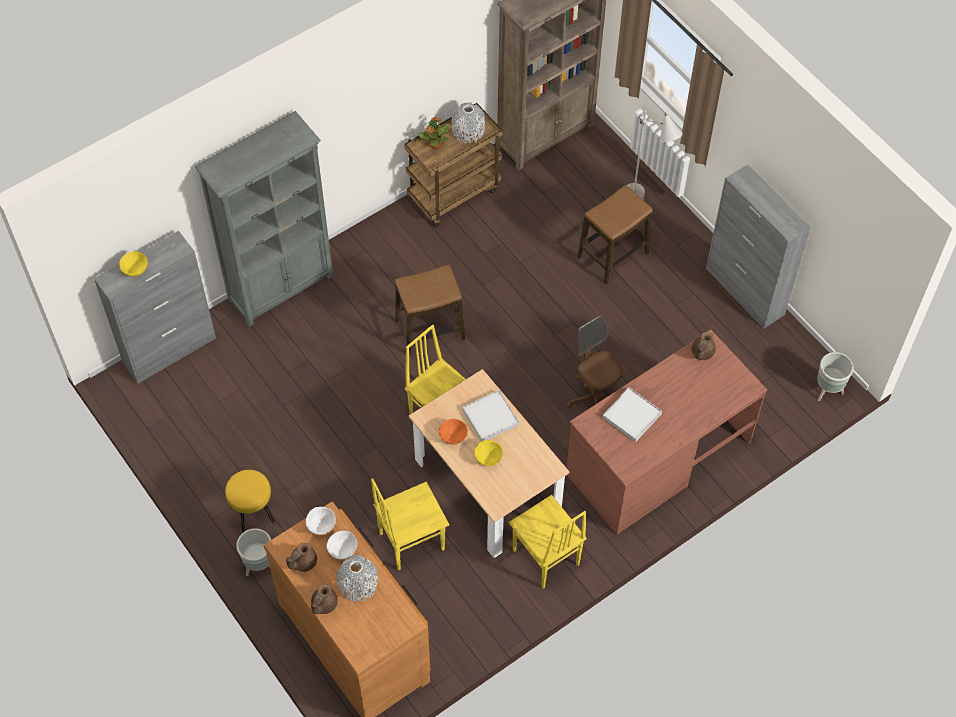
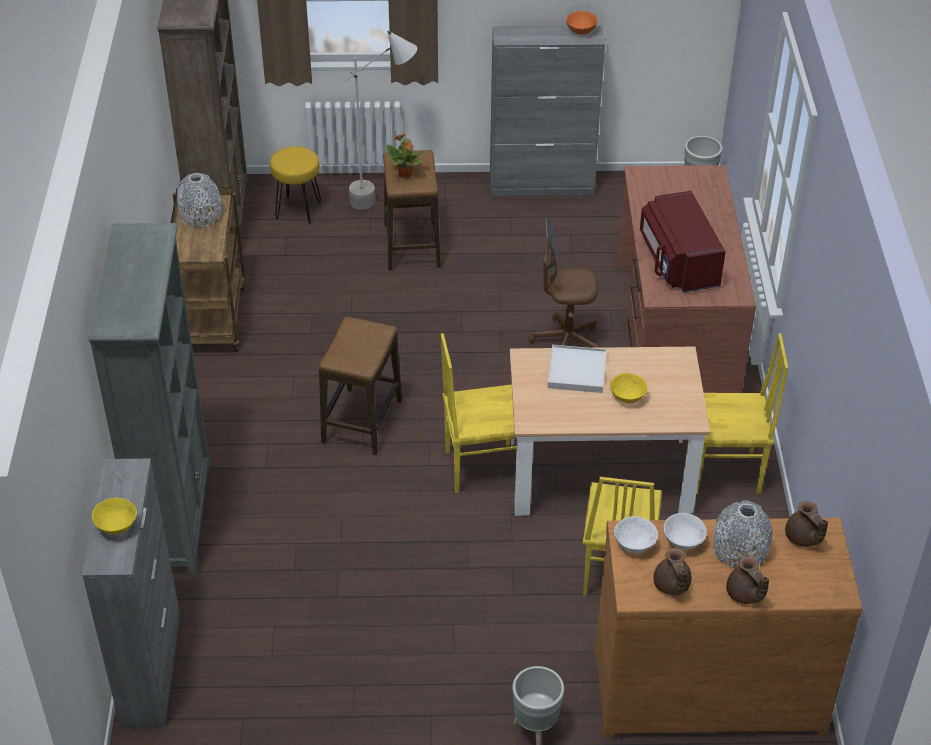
camera: 55 degrees left, 15 degrees down
yellow stool [225,470,275,533] -> yellow stool moved to [270,146,321,224]
potted plant [418,117,450,149] -> potted plant moved to [387,134,425,178]
orange bowl [439,419,468,445] -> orange bowl moved to [566,11,598,35]
white tray [602,387,662,442] -> red microwave [640,191,726,292]
brown teapot [691,332,716,360] -> brown teapot moved to [785,501,828,547]

